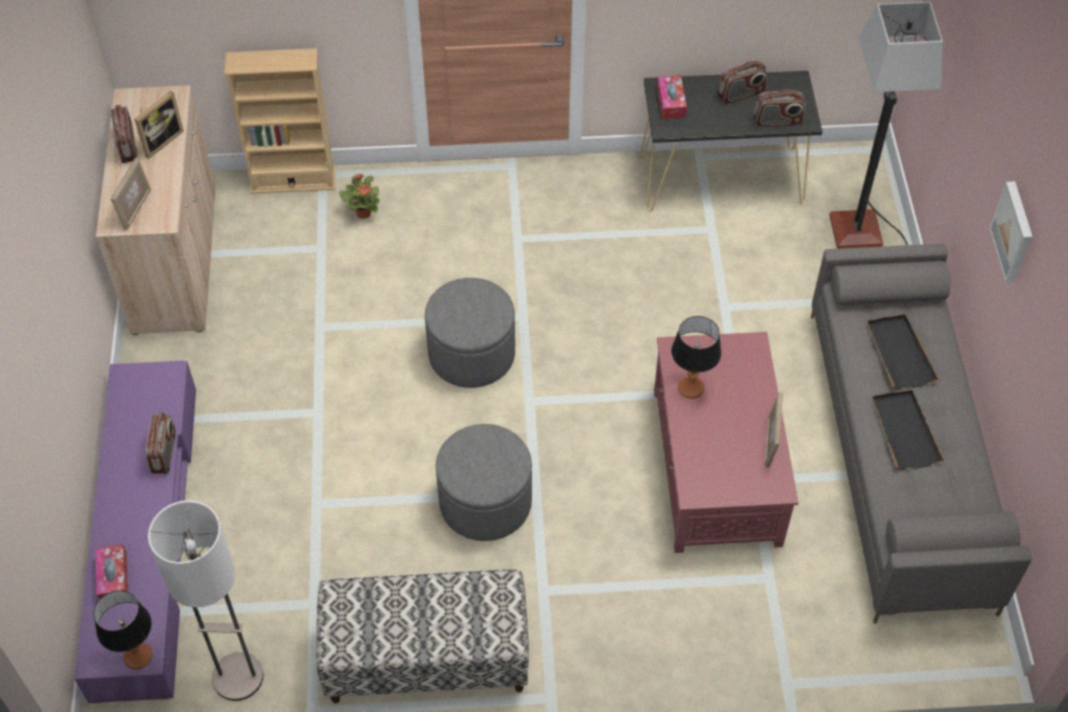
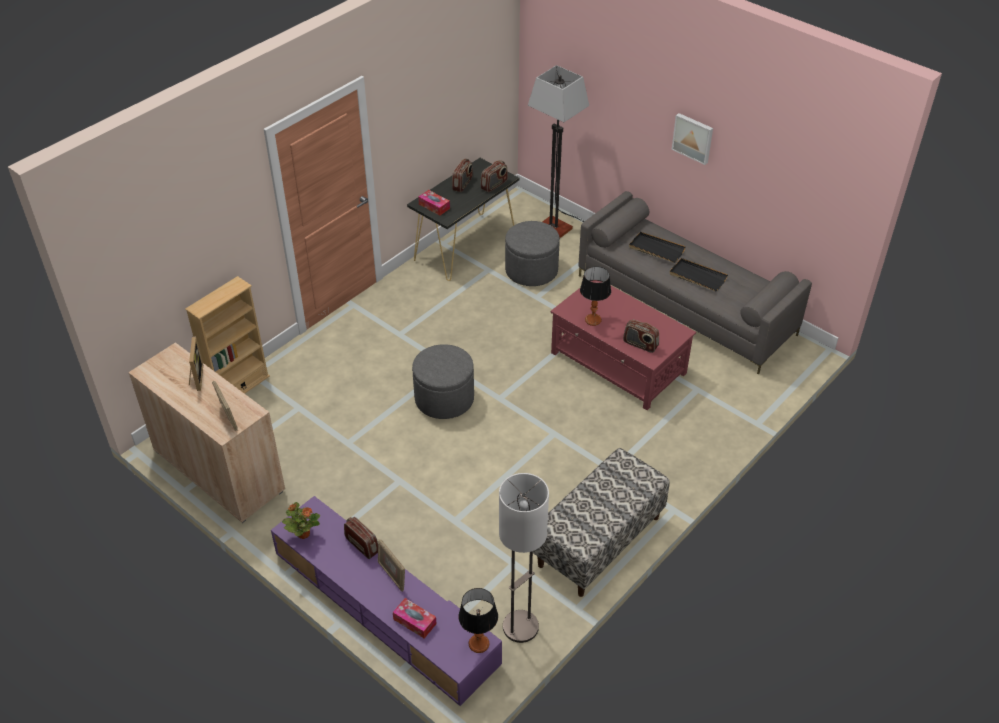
camera: 45 degrees left, 10 degrees down
radio [110,105,138,163] -> radio moved to [623,320,659,353]
potted plant [339,174,380,219] -> potted plant moved to [282,502,320,539]
grey ottoman [436,424,532,541] -> grey ottoman moved to [505,221,560,286]
picture frame [765,392,783,468] -> picture frame moved to [378,539,405,592]

